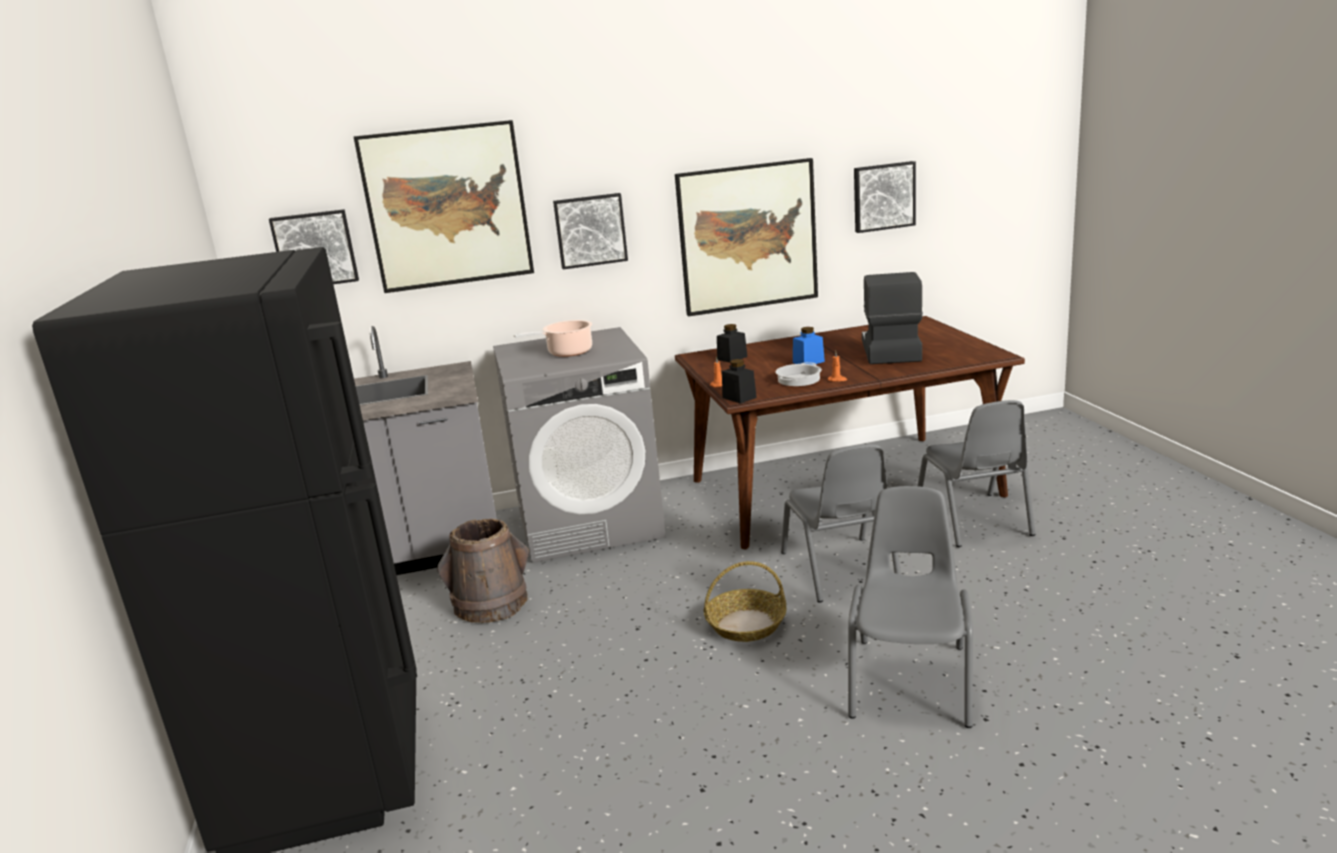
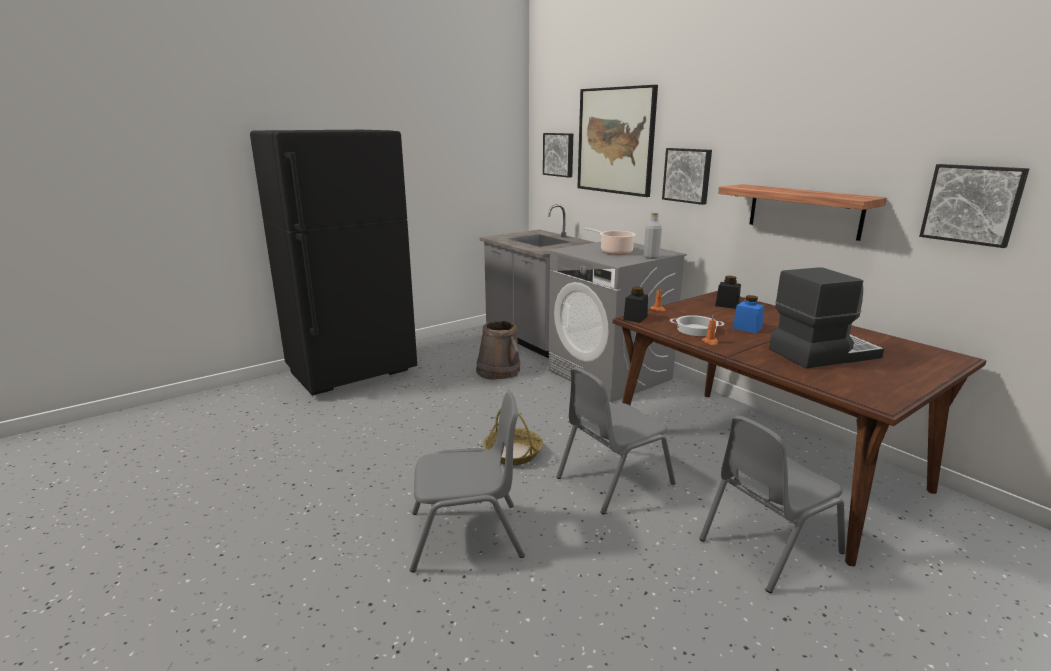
camera: 65 degrees right, 0 degrees up
picture [675,158,818,316] -> shelf [718,184,887,241]
none -> grey bottle [644,213,662,259]

